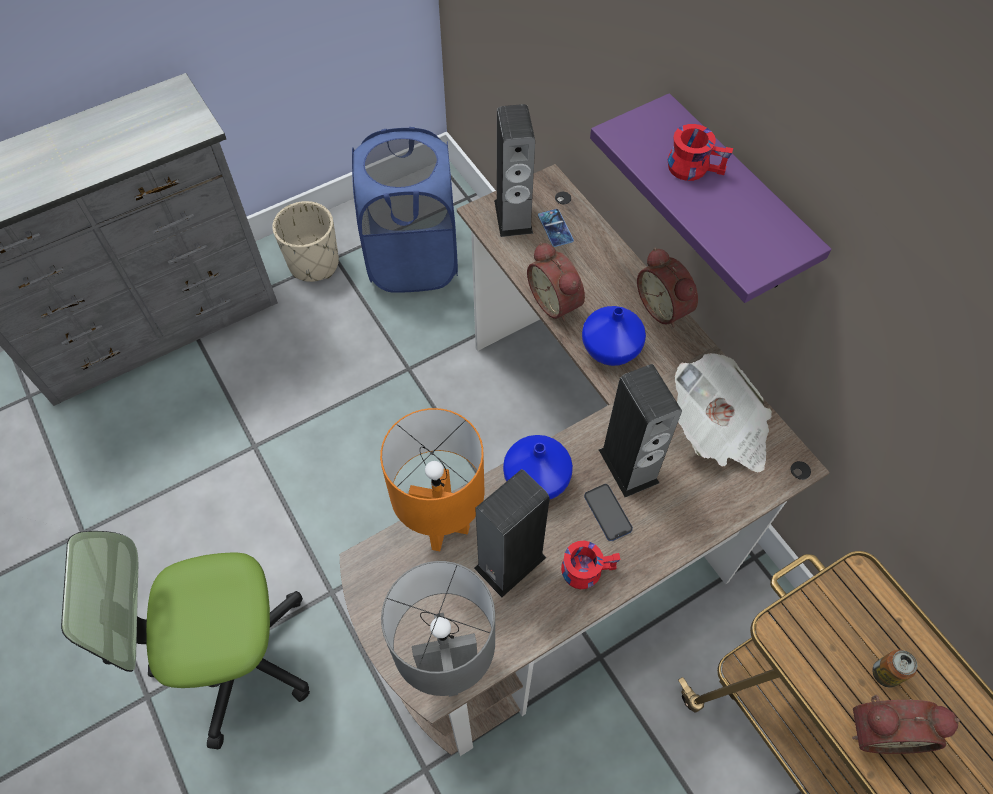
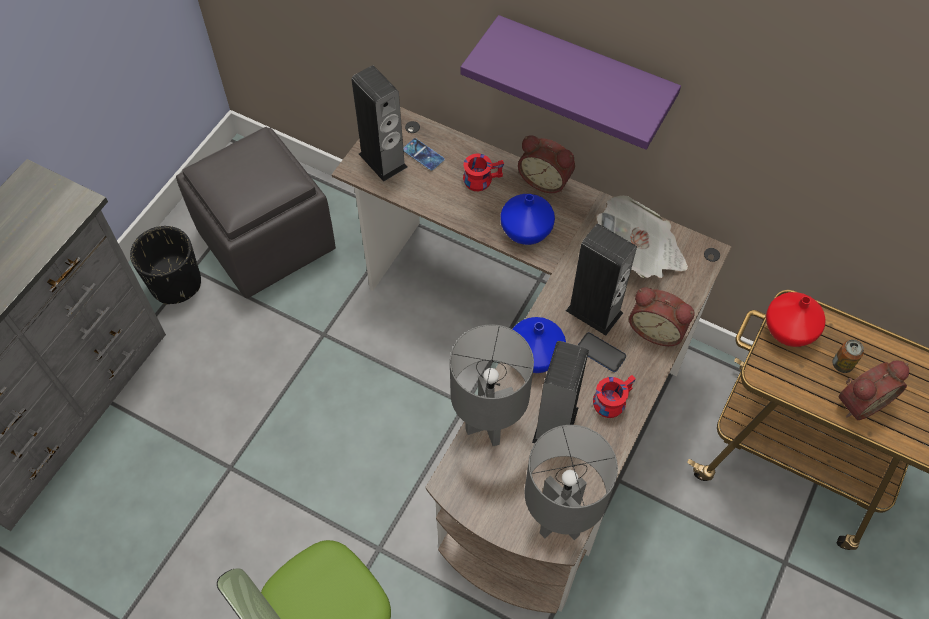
camera: 30 degrees left, 0 degrees up
beige planter [272,201,339,282] -> black planter [130,226,201,305]
blue laundry basket [352,127,458,293] -> grey ottoman [176,127,336,298]
orange table lamp [380,408,485,551] -> grey table lamp [450,324,534,446]
alarm clock [527,242,585,322] -> alarm clock moved to [629,287,695,346]
red mug [668,124,733,181] -> red mug moved to [463,153,504,191]
none -> red vase [766,292,826,347]

